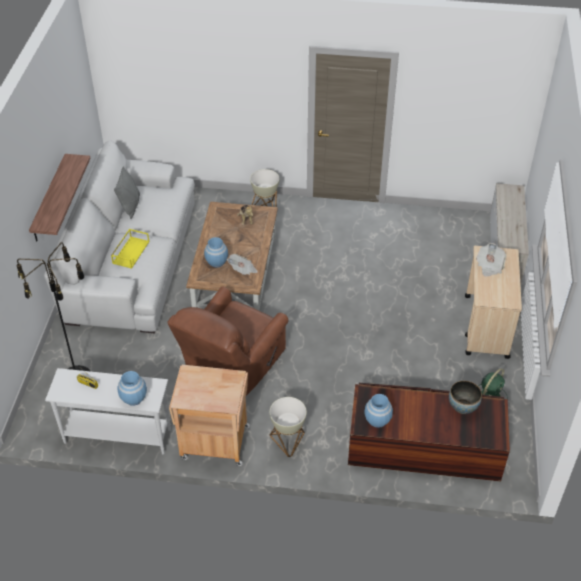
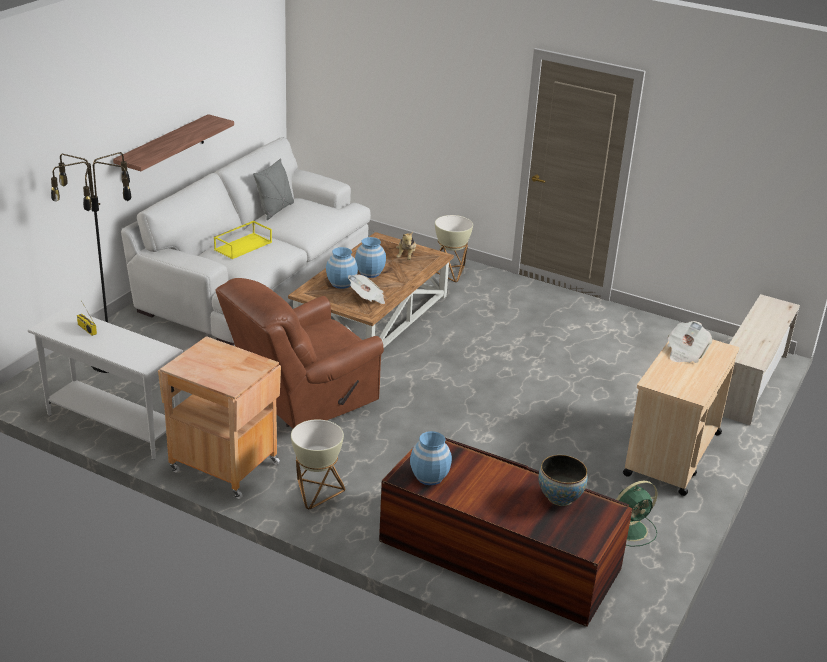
camera: 20 degrees right, 15 degrees down
blue vase [117,371,147,406] -> blue vase moved to [355,237,386,278]

